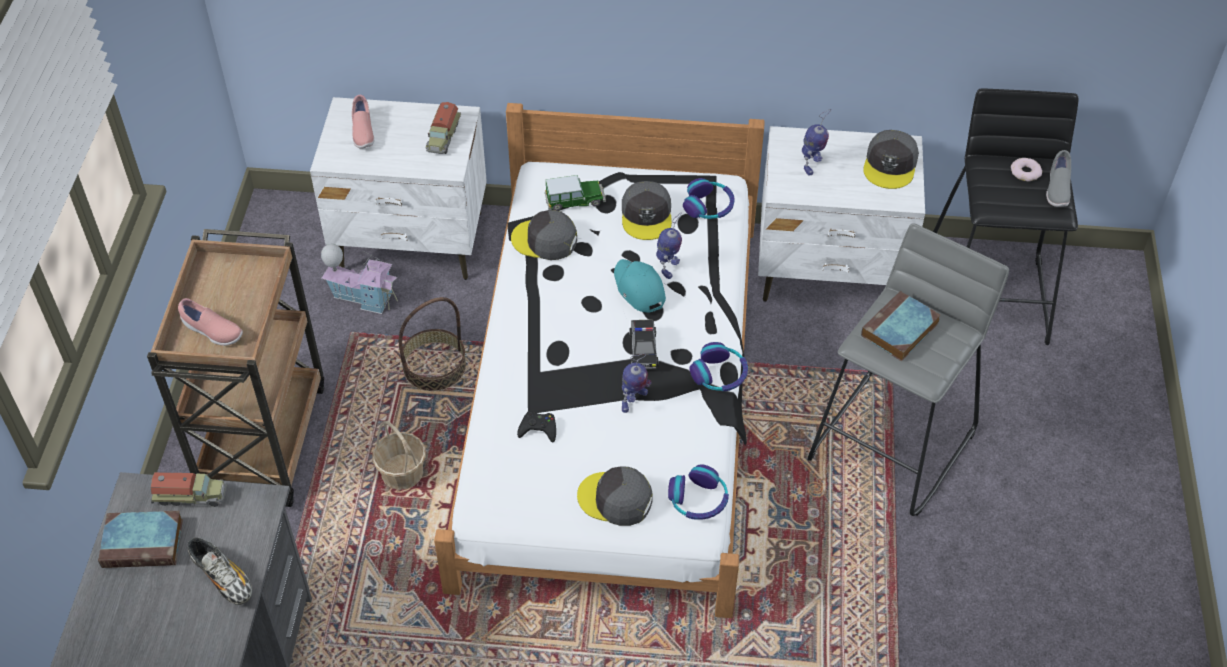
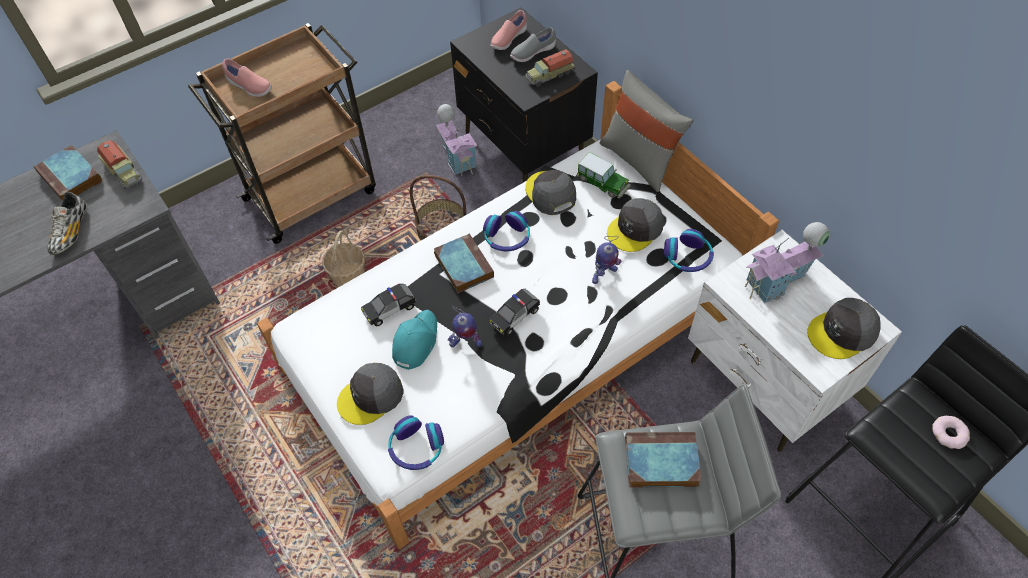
camera: 50 degrees right, 5 degrees up
pink shoe [178,298,243,346] -> pink shoe turned 45 degrees counterclockwise [222,59,272,97]
white nightstand [310,97,487,280] -> black nightstand [450,7,598,183]
black game controller [517,411,556,443] -> toy car [361,284,416,326]
grey cap [577,466,653,526] -> grey cap turned 105 degrees counterclockwise [337,363,404,425]
turquoise cap [614,259,666,313] -> turquoise cap moved to [392,310,437,370]
headphones [689,342,748,391] -> headphones moved to [483,211,530,252]
toy robot [802,109,831,175] -> toy house [745,222,829,303]
grey shoe [1046,150,1071,207] -> grey shoe moved to [510,27,556,62]
none -> book [434,234,494,293]
none -> grey pillow [600,70,694,192]

